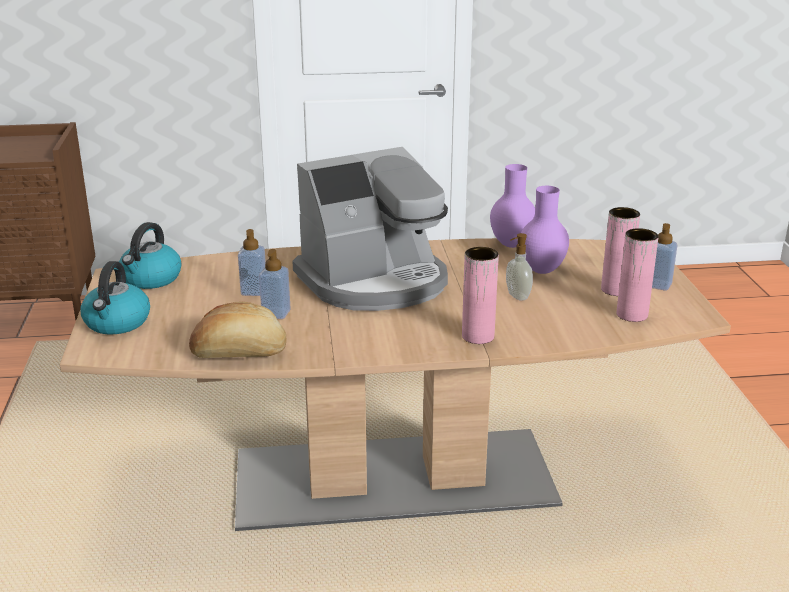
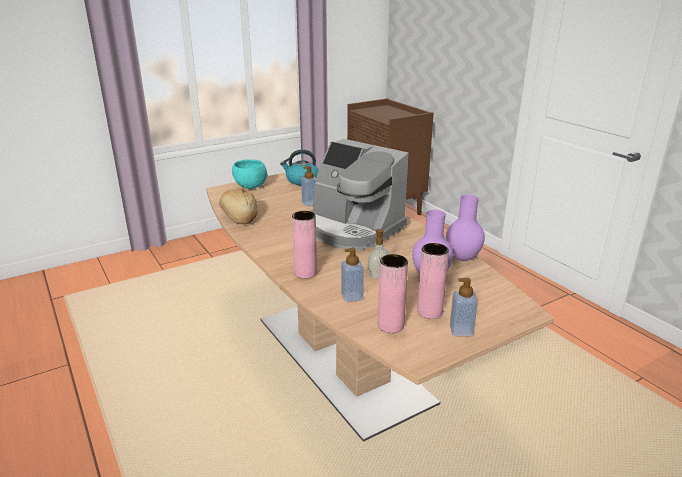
camera: 65 degrees right, 0 degrees up
kettle [80,261,150,334] -> turquoise bowl [232,159,267,189]
soap dispenser [259,249,291,319] -> soap dispenser moved to [341,248,364,302]

